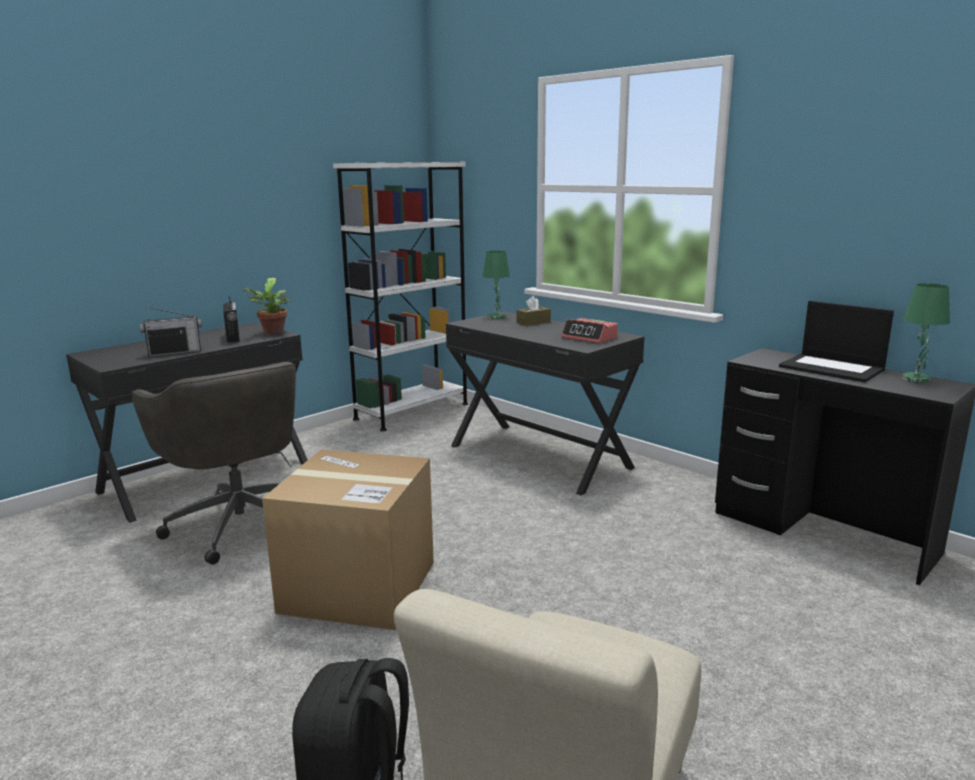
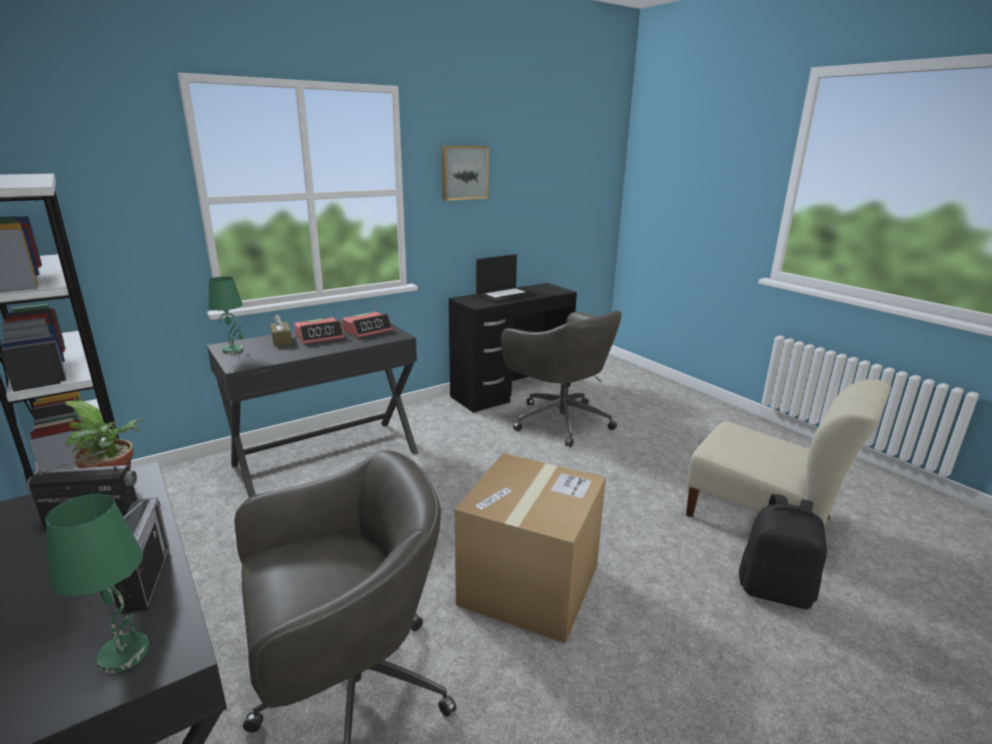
camera: 80 degrees left, 5 degrees up
green table lamp [902,283,950,383] -> green table lamp moved to [46,494,150,673]
none -> alarm clock [294,317,344,344]
none -> picture [442,146,489,201]
none -> grey office chair [501,310,622,447]

